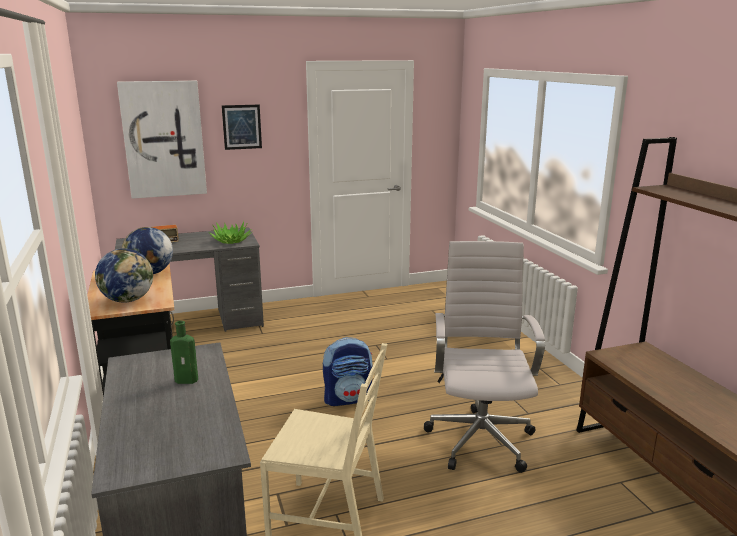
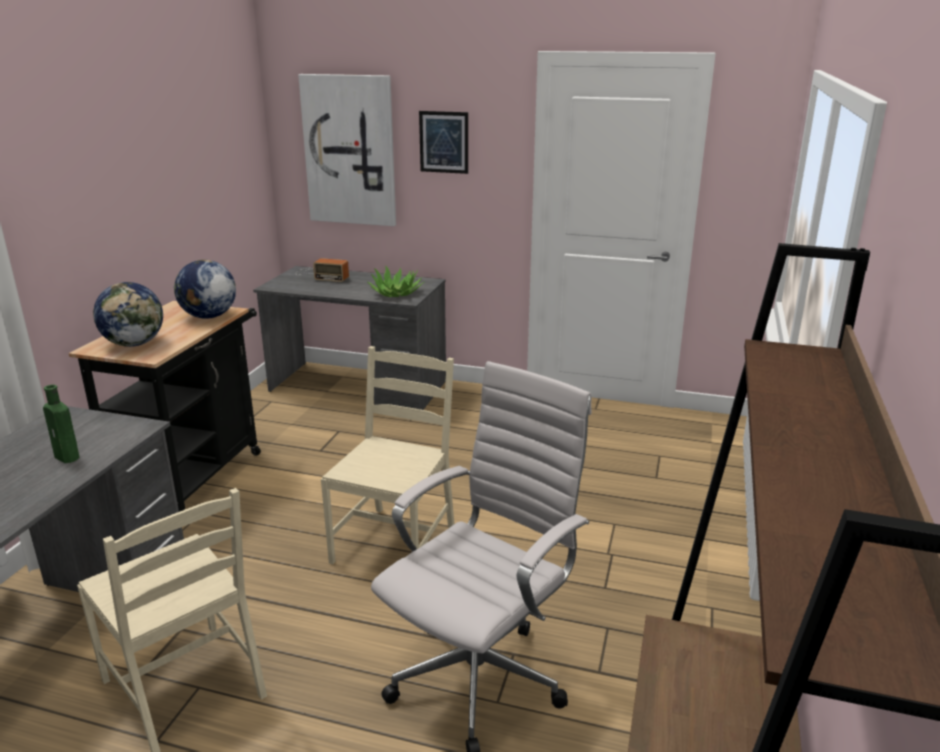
camera: 35 degrees right, 5 degrees up
backpack [323,337,373,406] -> beige chair [321,346,454,564]

